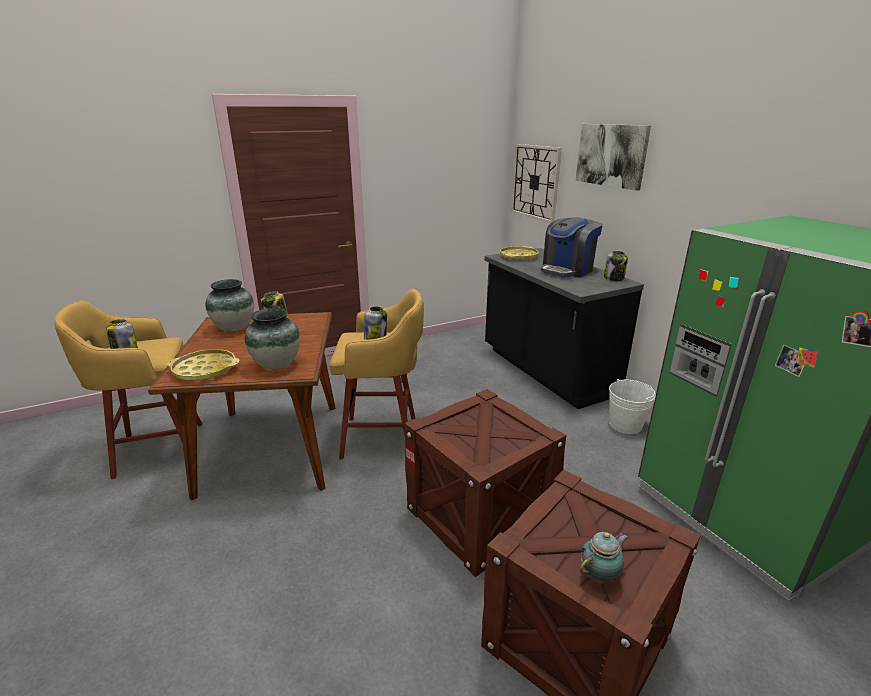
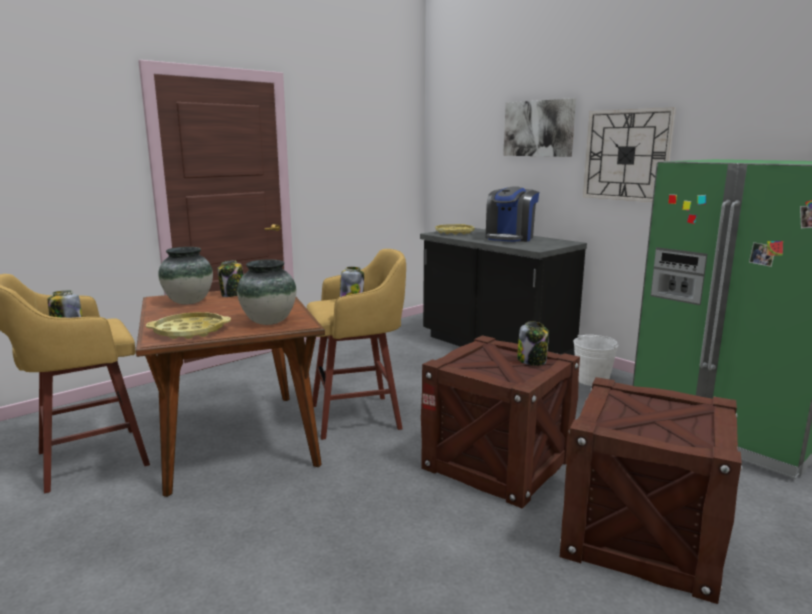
camera: 15 degrees left, 10 degrees down
wall clock [511,144,562,223] -> wall clock moved to [583,107,676,202]
teapot [580,532,628,584] -> none
jar [604,251,628,282] -> jar moved to [517,322,549,366]

